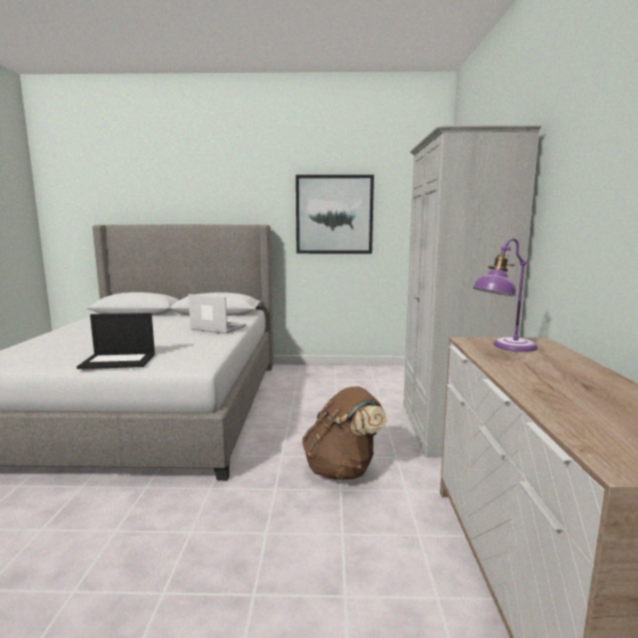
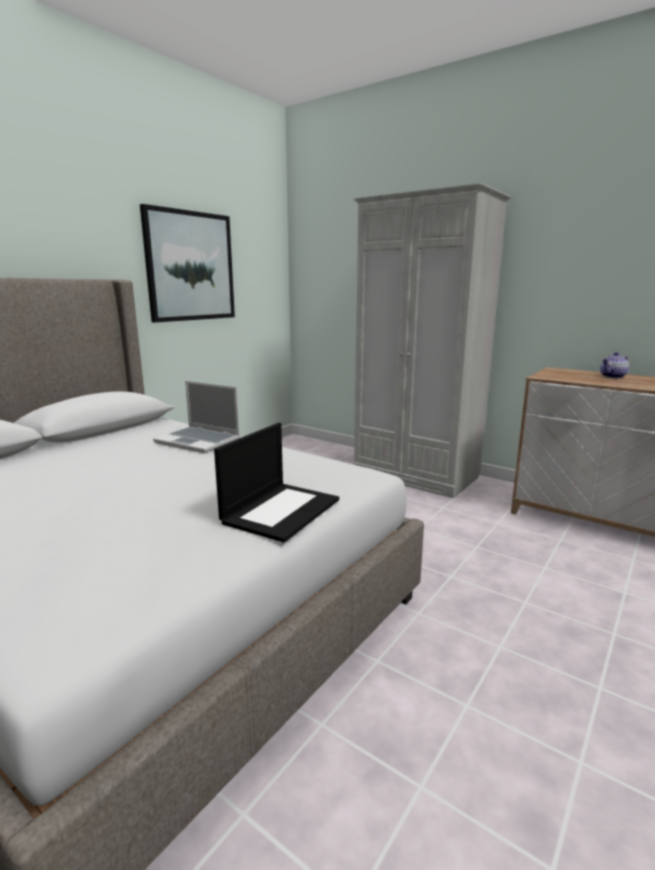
camera: 55 degrees left, 5 degrees up
laptop [188,294,246,334] -> laptop turned 120 degrees counterclockwise [153,381,240,453]
brown backpack [302,386,387,480] -> none
purple table lamp [473,238,537,352] -> none
none -> teapot [600,352,629,378]

